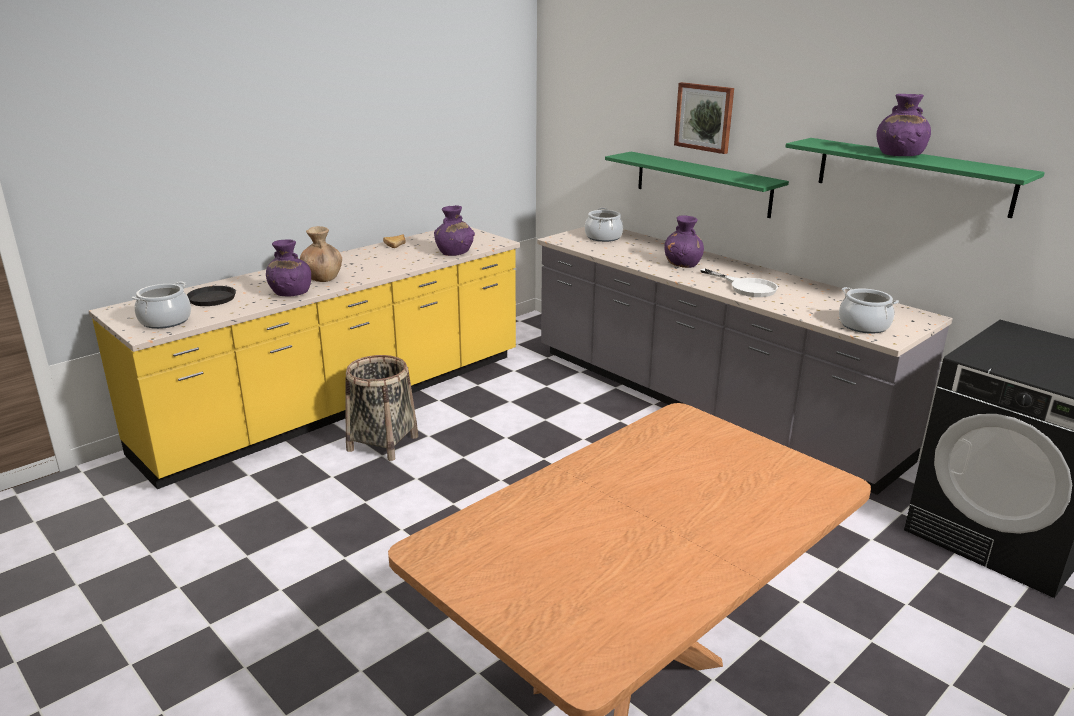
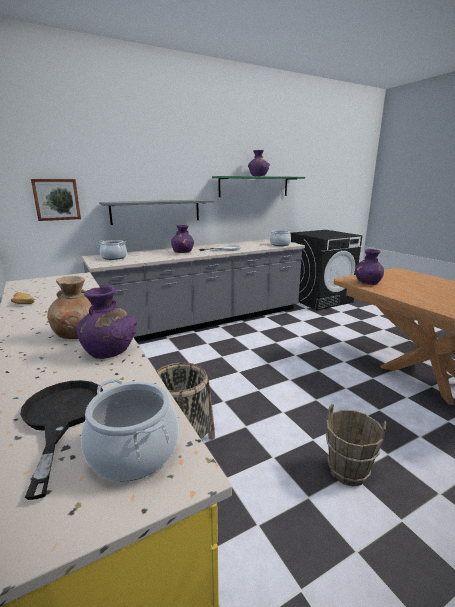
camera: 75 degrees left, 5 degrees down
purple vase [434,205,475,256] -> purple vase moved to [355,249,384,285]
green shelf [605,152,789,218] -> grey shelf [99,199,214,225]
picture [674,82,734,154] -> picture moved to [31,179,81,221]
none -> brown bucket [326,404,386,486]

